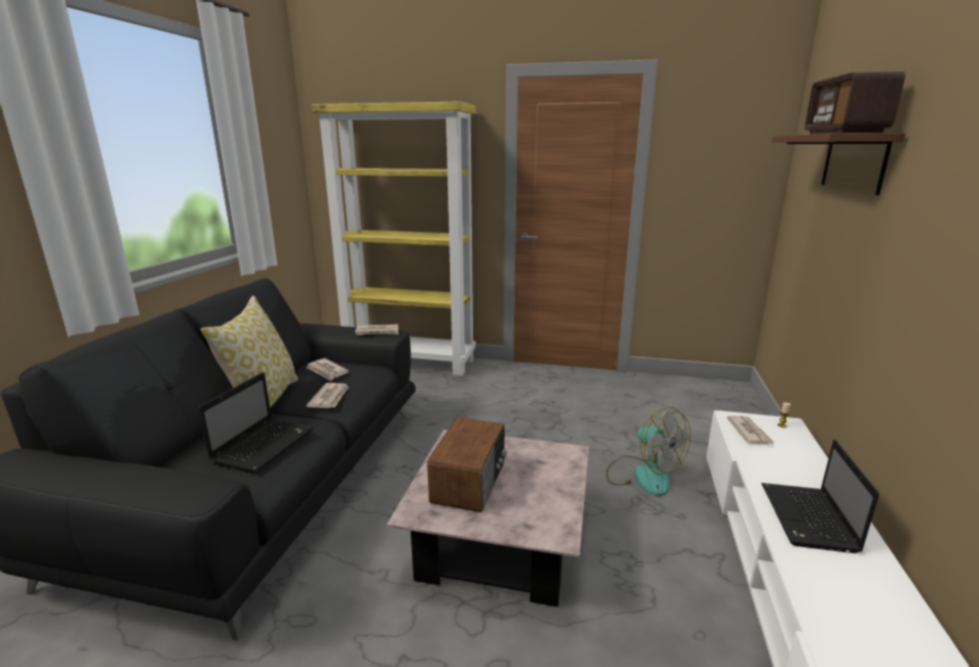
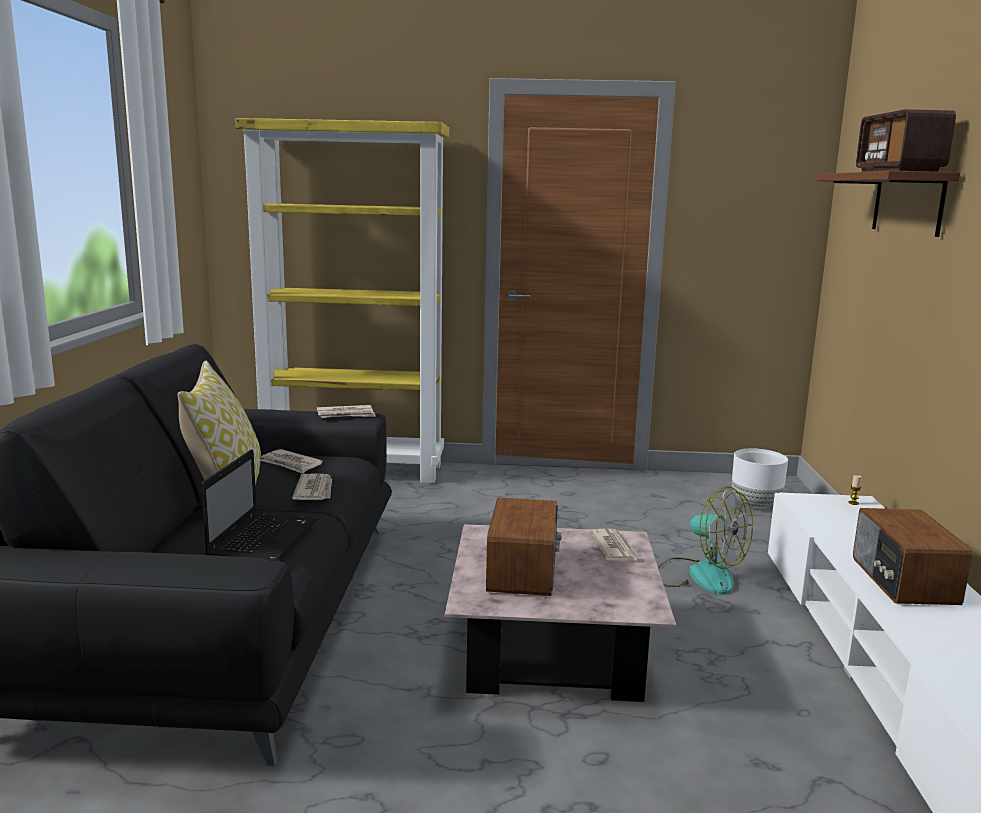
camera: 10 degrees left, 5 degrees down
newspaper [727,416,775,444] -> newspaper moved to [588,529,641,560]
laptop [761,440,879,553] -> radio [853,508,972,605]
none -> white planter [732,448,788,508]

